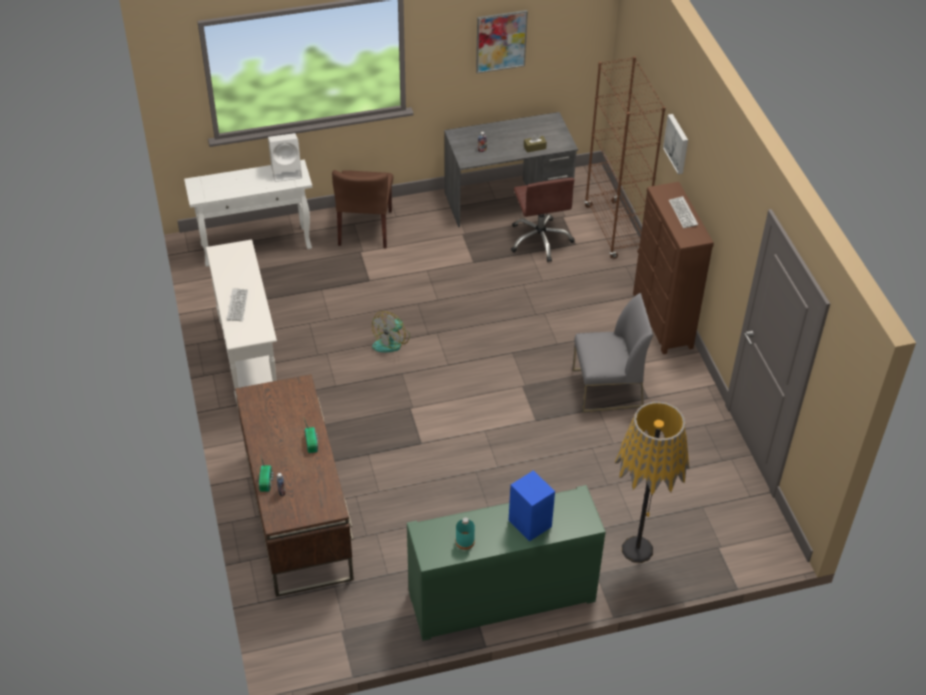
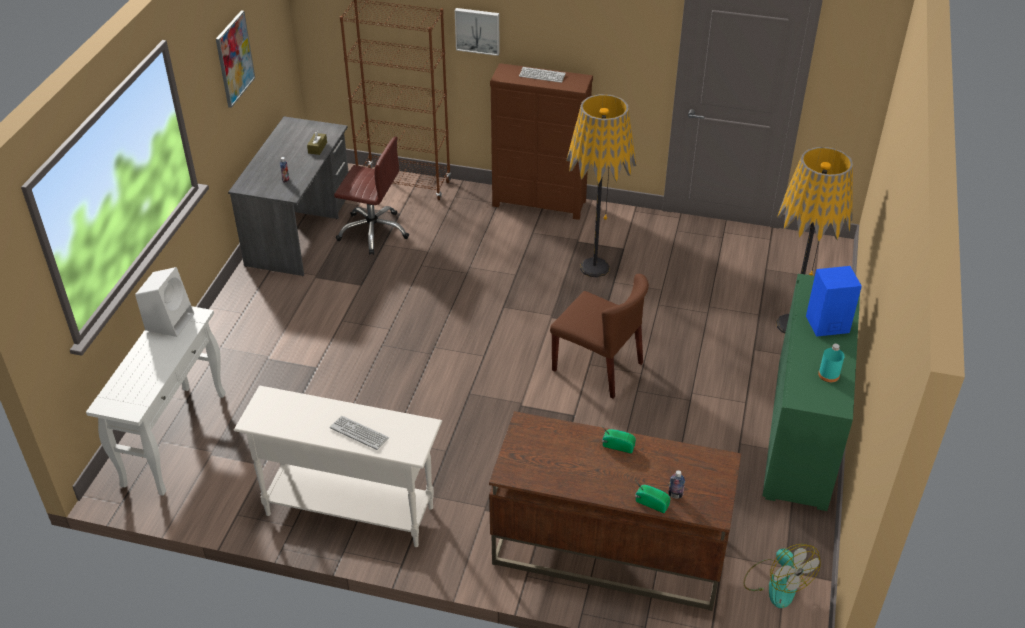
camera: 60 degrees left, 5 degrees down
brown chair [332,170,393,248] -> brown chair moved to [550,274,649,399]
fan [372,312,410,352] -> fan moved to [743,544,821,608]
grey chair [572,293,653,413] -> floor lamp [566,94,636,278]

